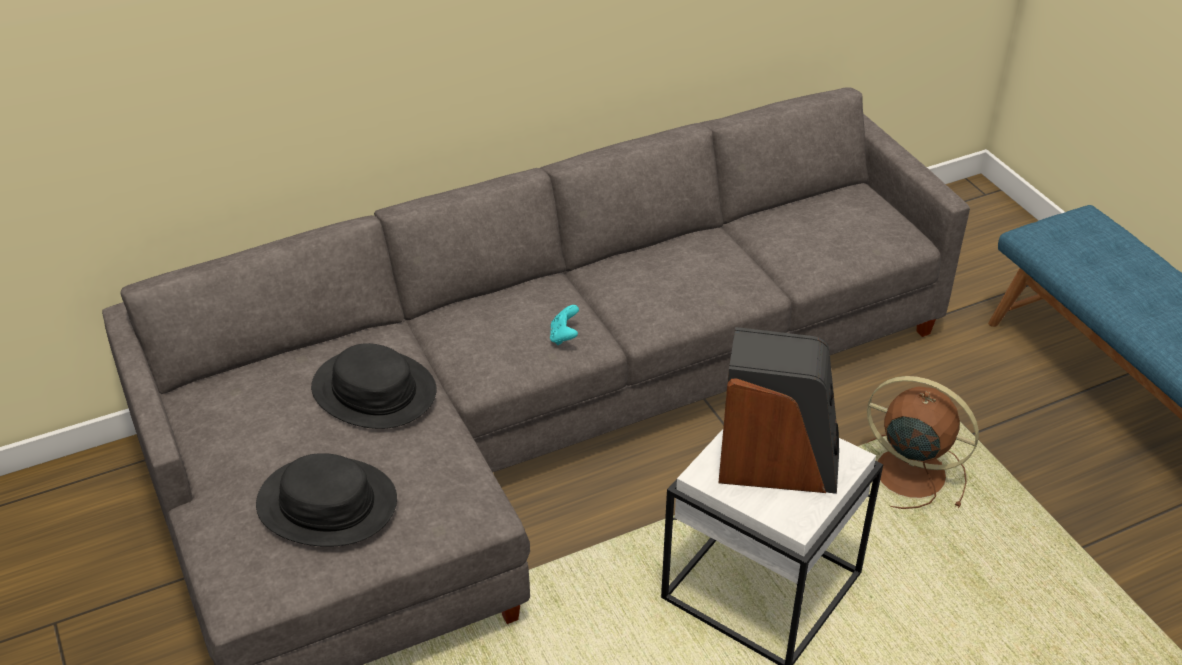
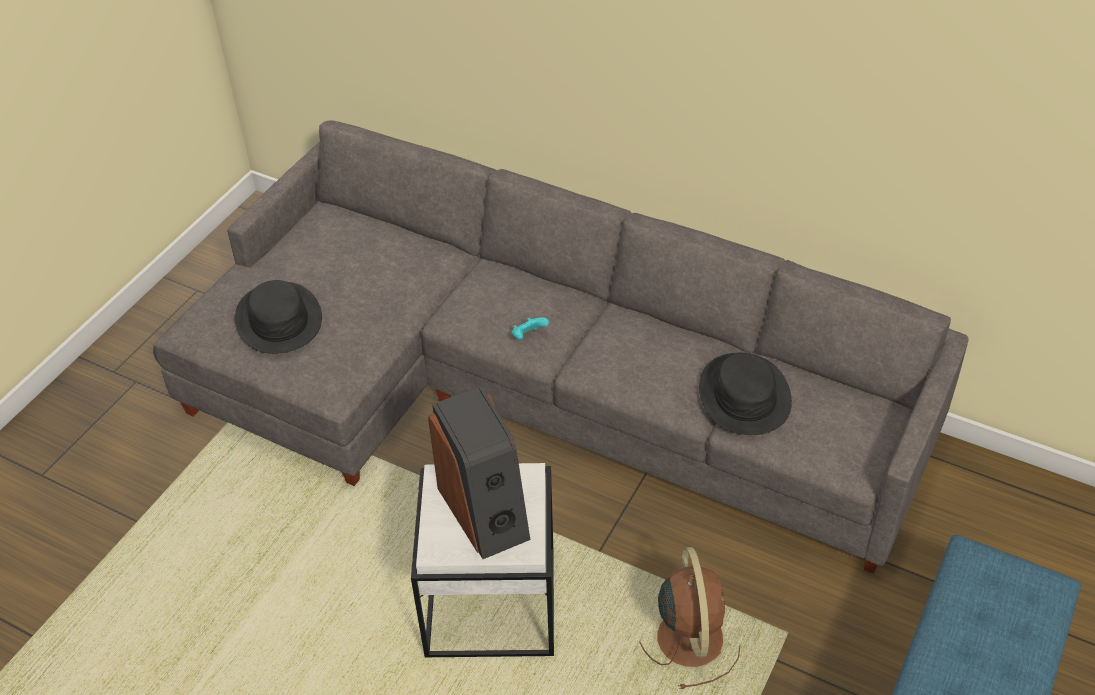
camera: 55 degrees right, 5 degrees up
black hat [311,343,437,429] -> black hat moved to [699,353,792,435]

